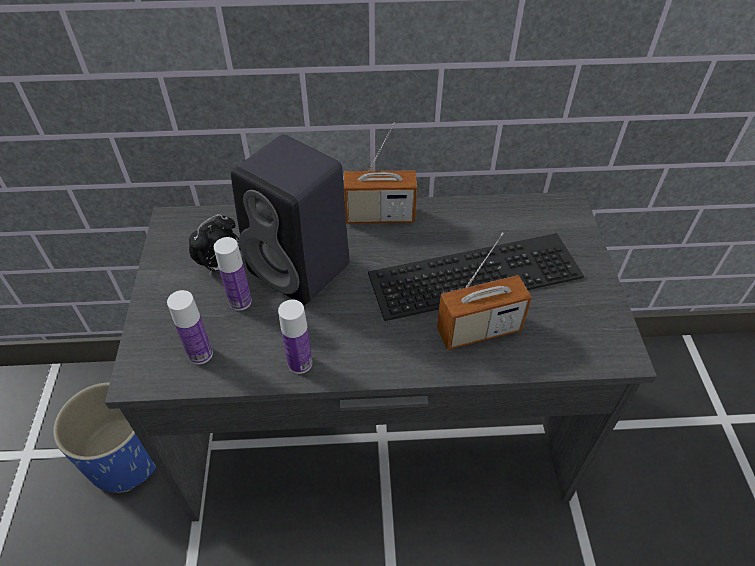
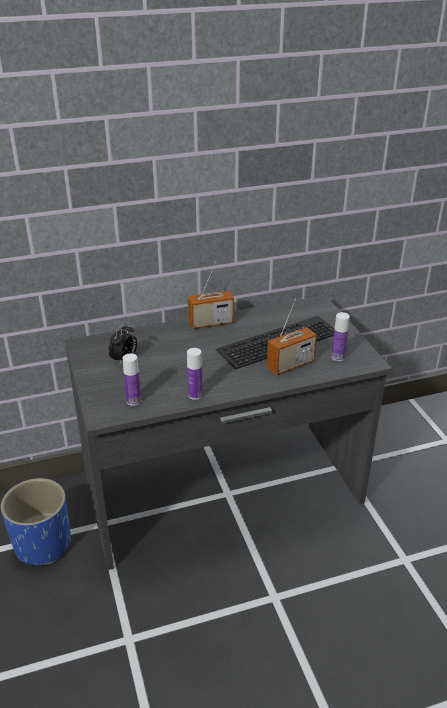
camera: 15 degrees left, 15 degrees down
bottle [214,237,252,311] -> bottle moved to [331,312,350,361]
black speaker [231,134,350,305] -> none

